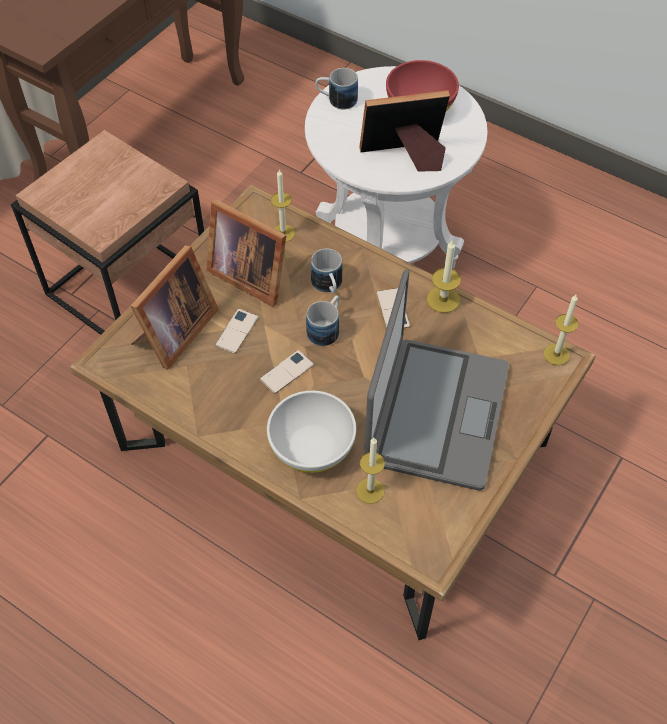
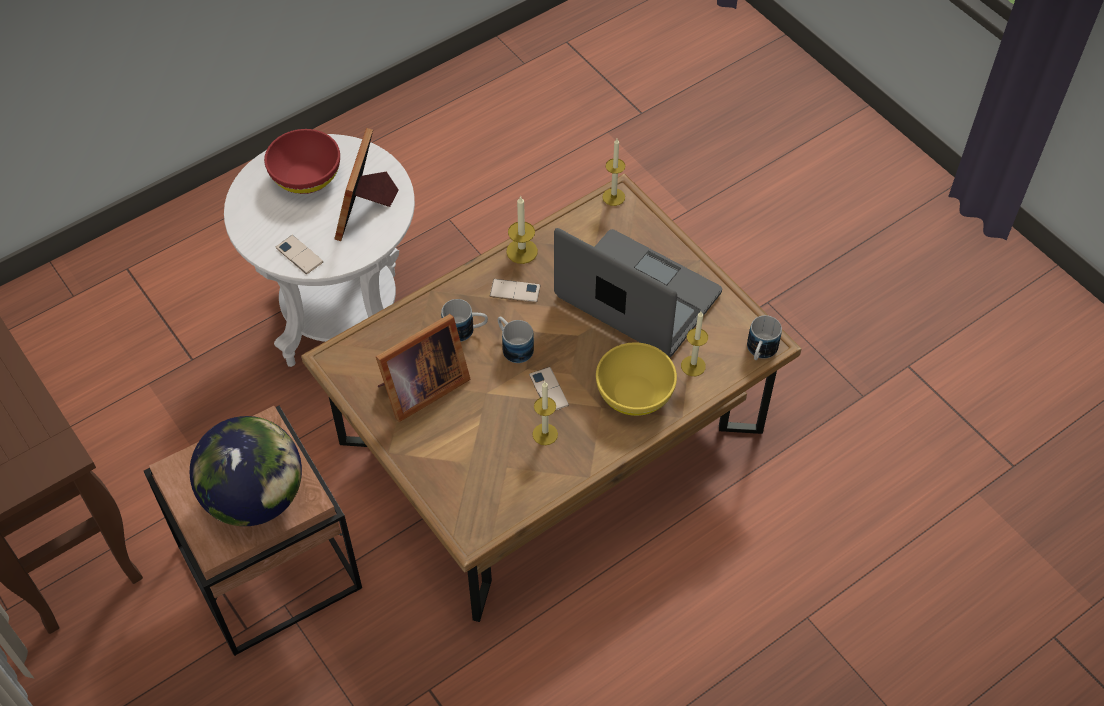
camera: 70 degrees left, 0 degrees up
picture frame [131,245,219,369] -> none
phone [215,309,259,354] -> phone moved to [276,235,323,274]
white bowl [267,390,356,473] -> yellow bowl [596,342,677,416]
candle [271,169,295,242] -> candle moved to [532,382,558,445]
mug [315,68,358,109] -> mug moved to [747,315,782,360]
none -> globe [190,416,302,526]

